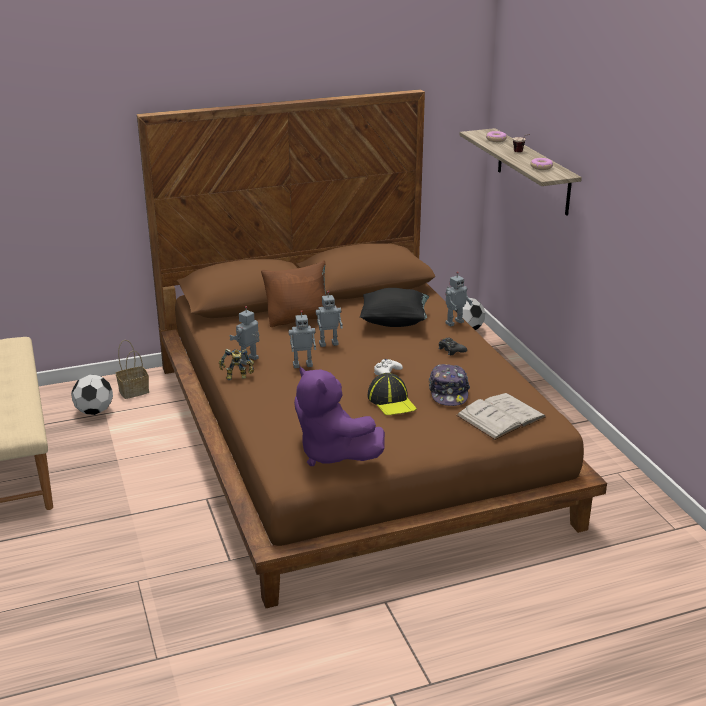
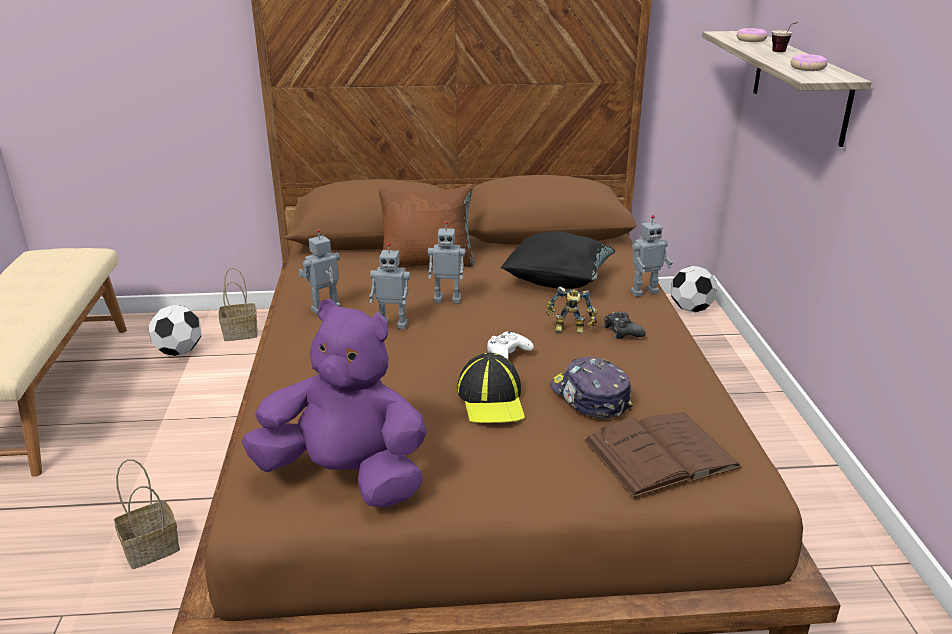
camera: 15 degrees right, 0 degrees up
toy robot [219,349,254,380] -> toy robot moved to [546,287,598,333]
purple plush toy [294,367,385,466] -> purple plush toy turned 135 degrees clockwise [242,299,427,508]
cap [429,364,470,406] -> cap turned 135 degrees clockwise [550,357,633,418]
white book [456,393,546,440] -> brown book [584,412,742,497]
none -> basket [114,459,180,569]

